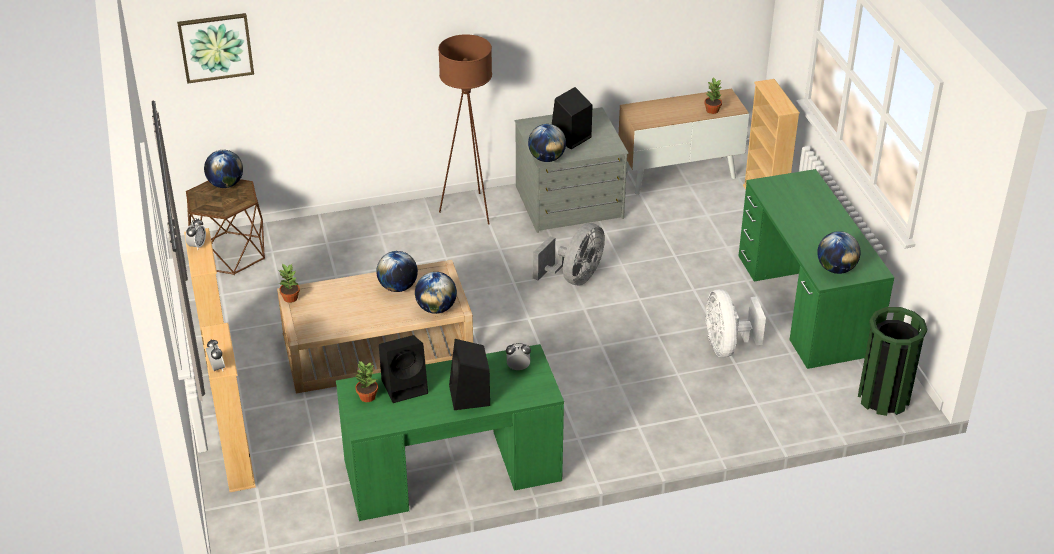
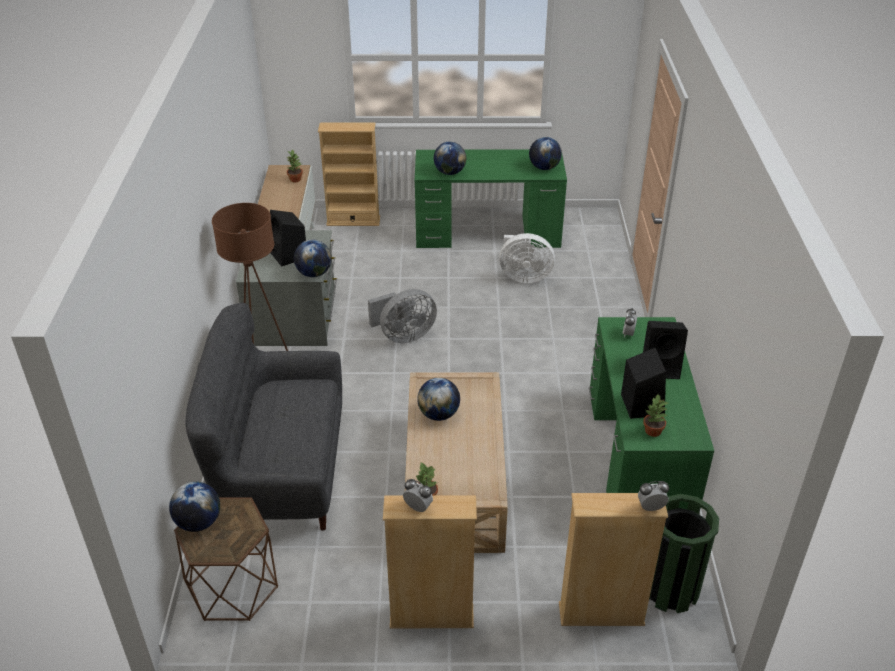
camera: 75 degrees left, 0 degrees up
picture [177,13,254,84] -> none
globe [415,272,457,314] -> globe moved to [434,142,466,175]
grey fan [533,223,605,285] -> grey fan turned 105 degrees clockwise [368,289,437,343]
green trash can [858,307,927,416] -> green trash can moved to [649,494,719,613]
none -> grey sofa [186,303,342,531]

